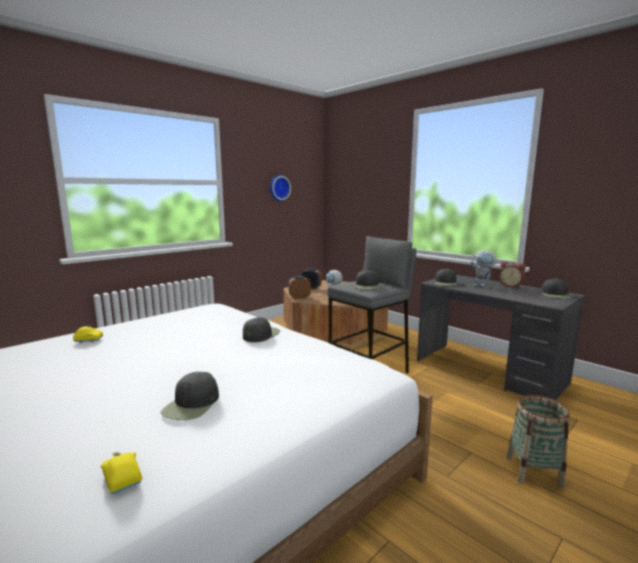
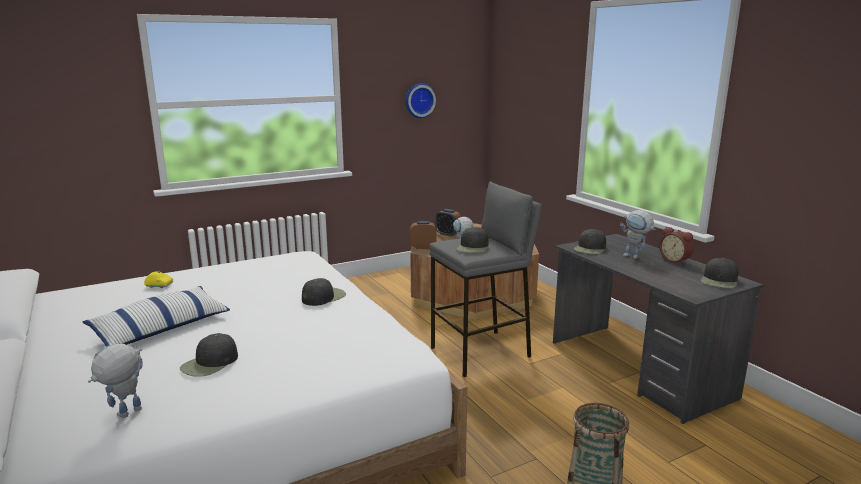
camera: 15 degrees right, 5 degrees up
yellow toy car [101,452,142,494] -> toy robot [88,344,142,418]
none -> pillow [83,286,230,347]

